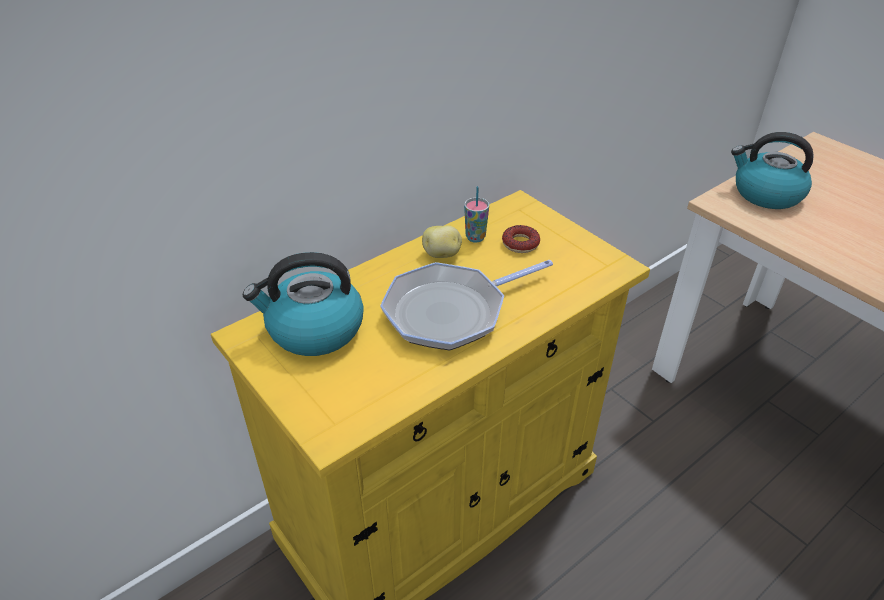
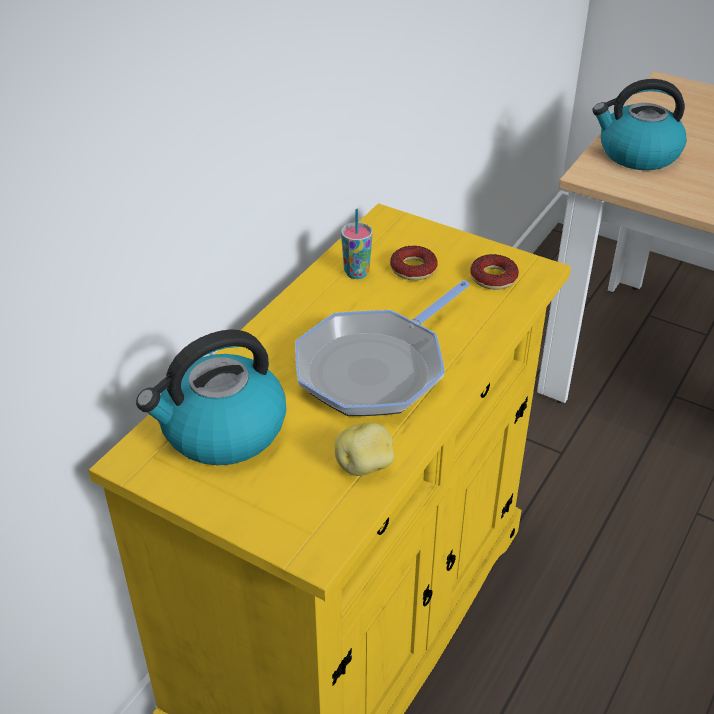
camera: 20 degrees left, 0 degrees up
potato [422,225,462,258] -> potato moved to [335,423,394,476]
none -> donut [470,254,519,290]

